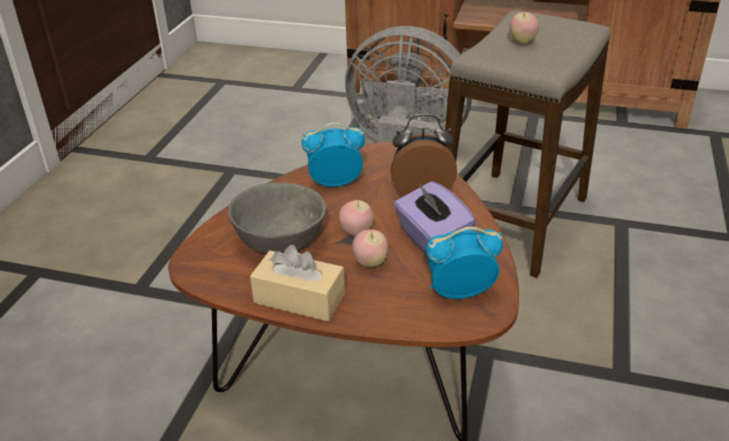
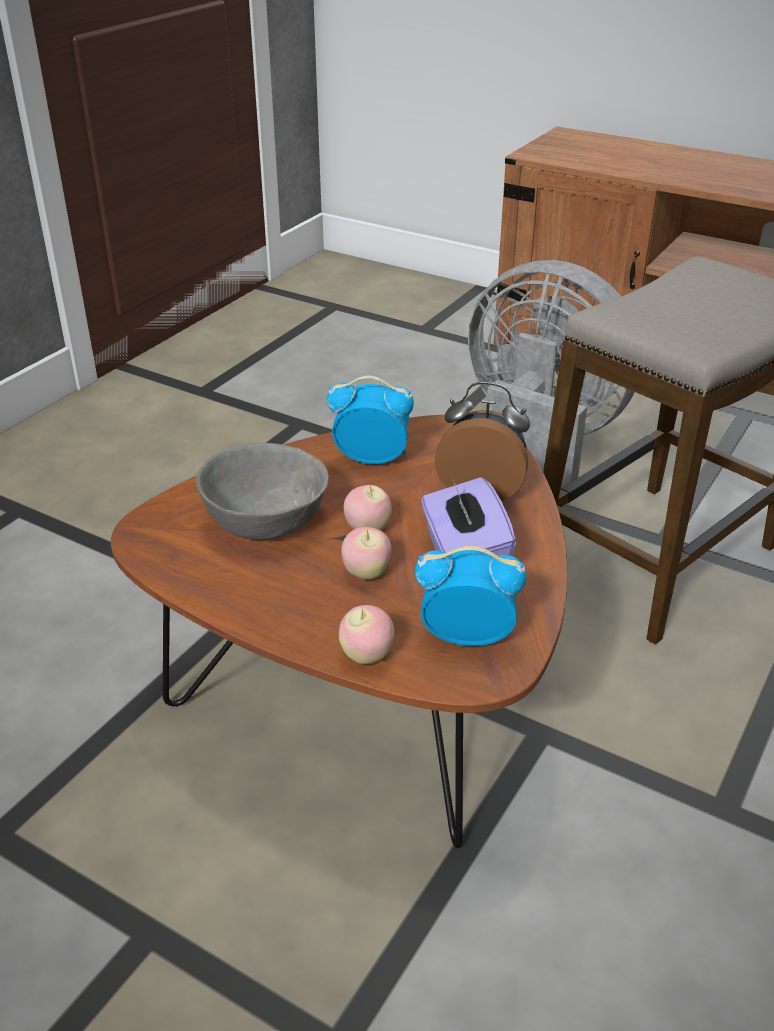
camera: 15 degrees right, 0 degrees up
beige tissue box [250,245,345,321] -> none
apple [510,10,539,44] -> apple moved to [339,605,394,664]

